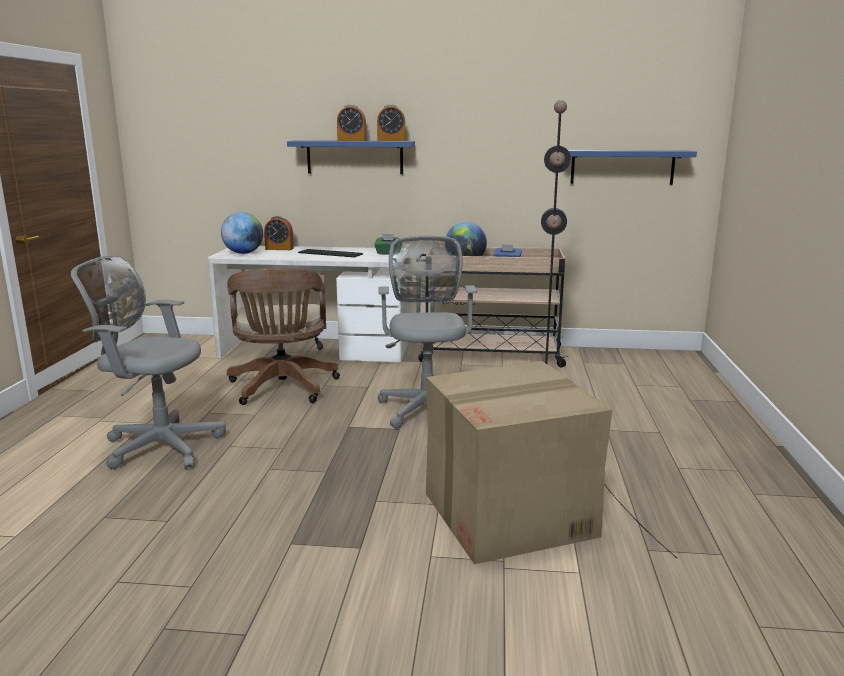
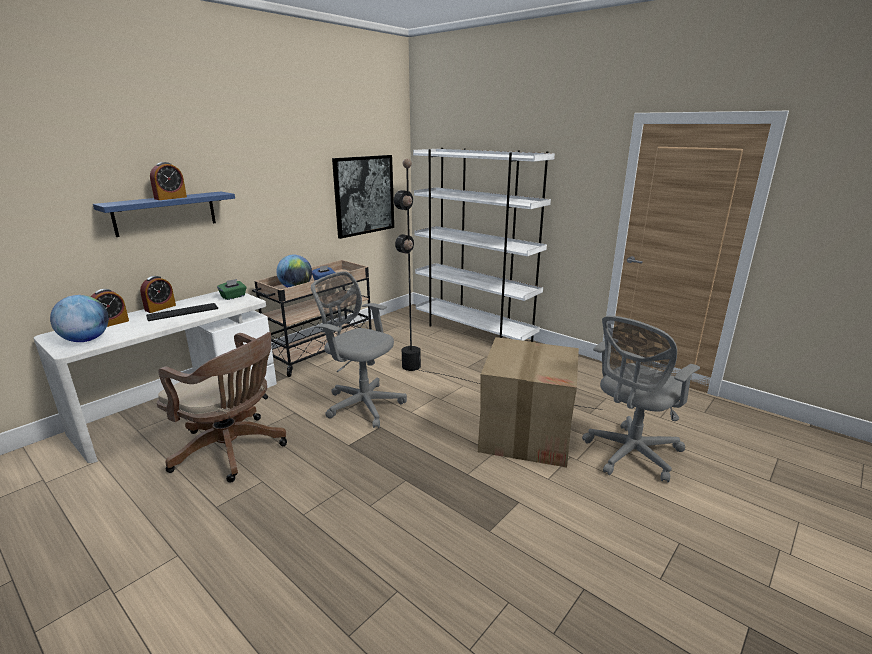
camera: 55 degrees left, 5 degrees up
grey office chair [71,255,226,469] -> grey office chair moved to [582,316,700,483]
alarm clock [377,104,405,141] -> alarm clock moved to [140,276,176,313]
blue shelf [568,150,697,185] -> picture [332,155,394,239]
none -> white bookcase [413,148,555,342]

